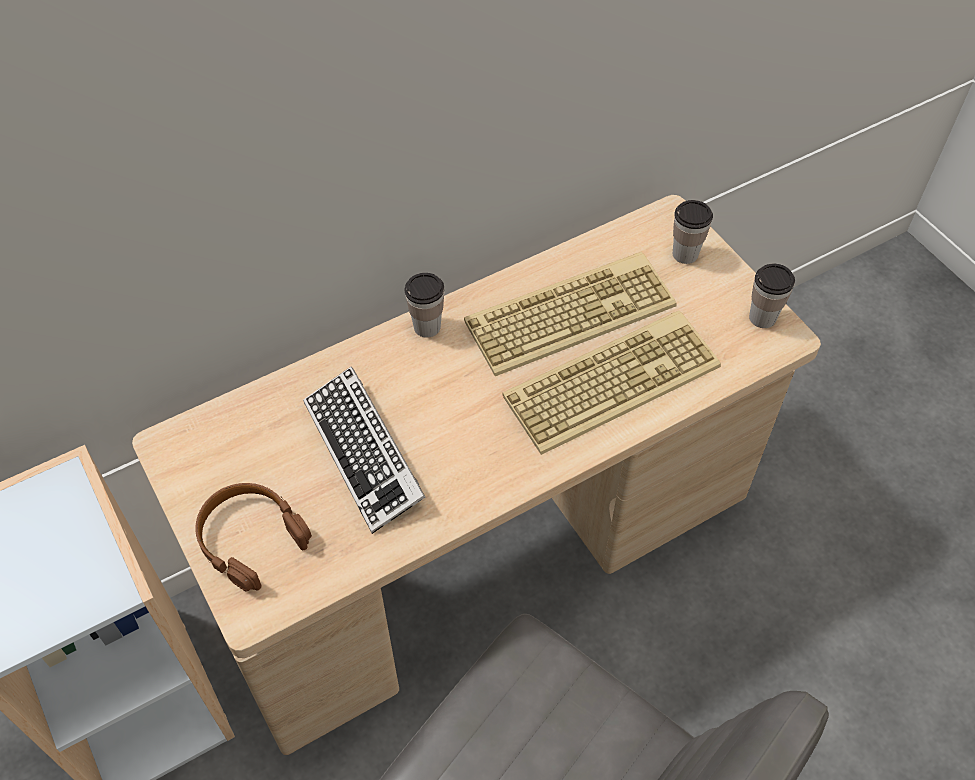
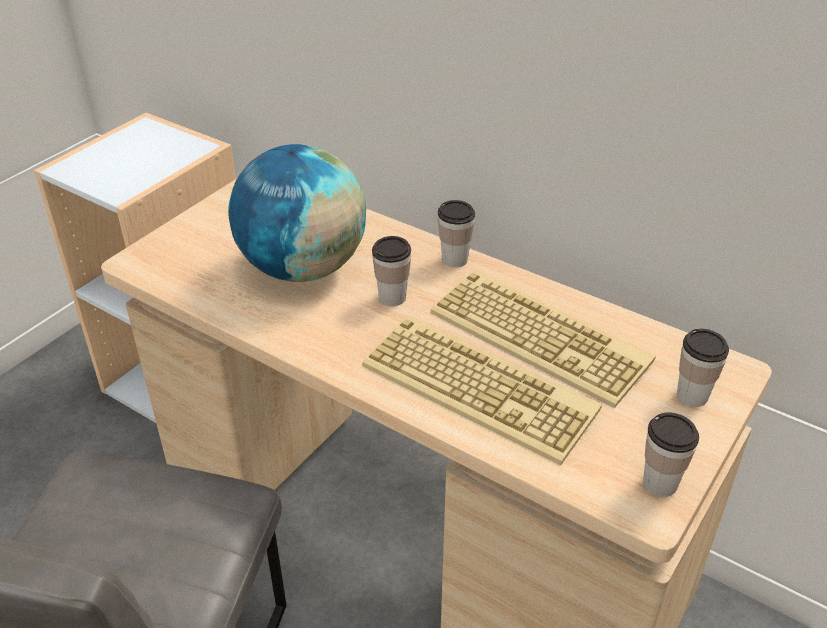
camera: 65 degrees right, 15 degrees down
brown headphones [195,483,312,592] -> none
keyboard [303,367,426,534] -> globe [228,144,366,282]
none -> cup [372,236,411,306]

